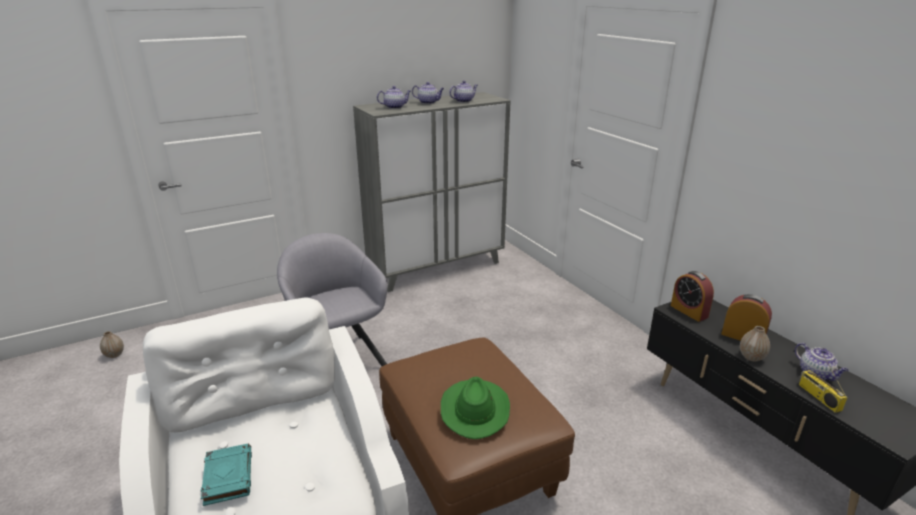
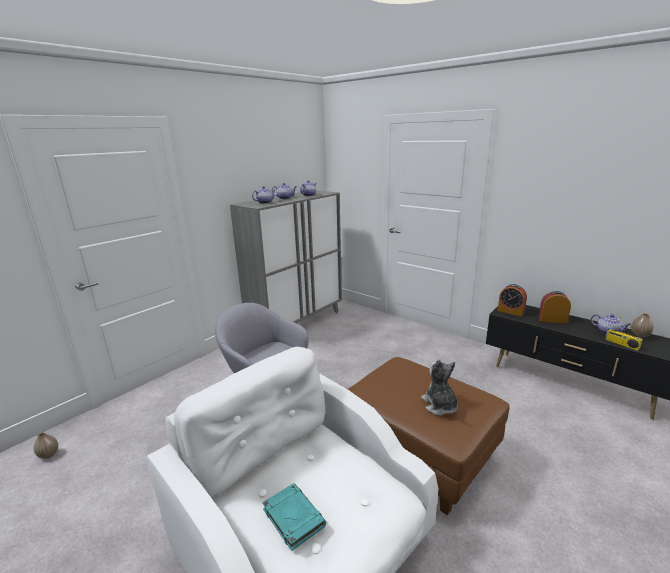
camera: 20 degrees left, 5 degrees down
green hat [441,377,510,439] -> plush toy [421,359,458,416]
vase [740,326,770,361] -> vase moved to [631,313,654,338]

